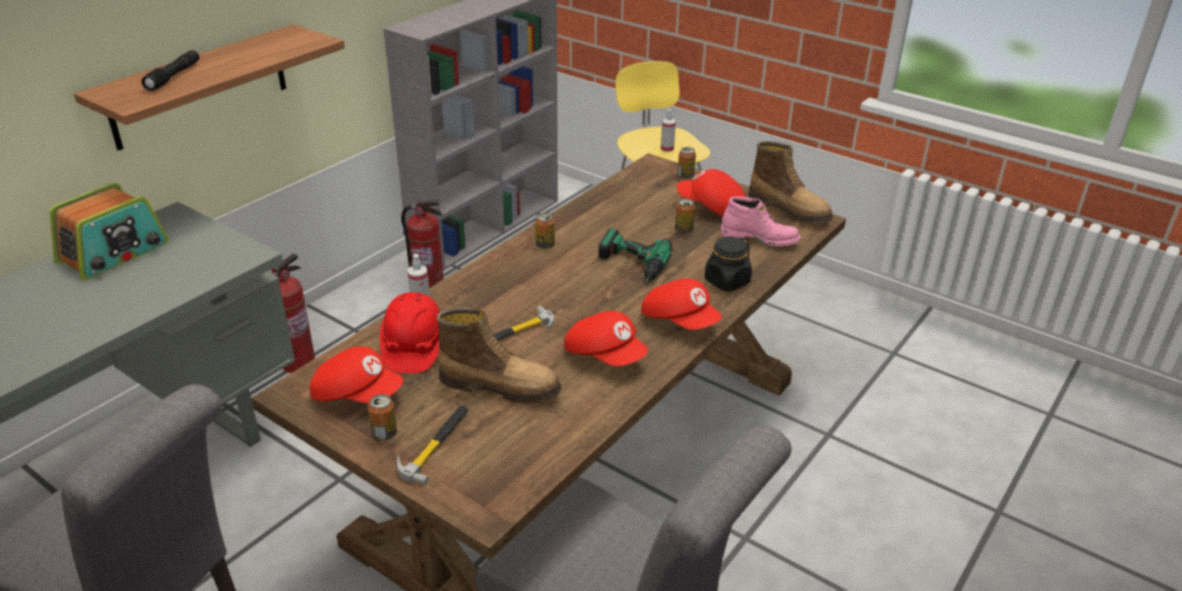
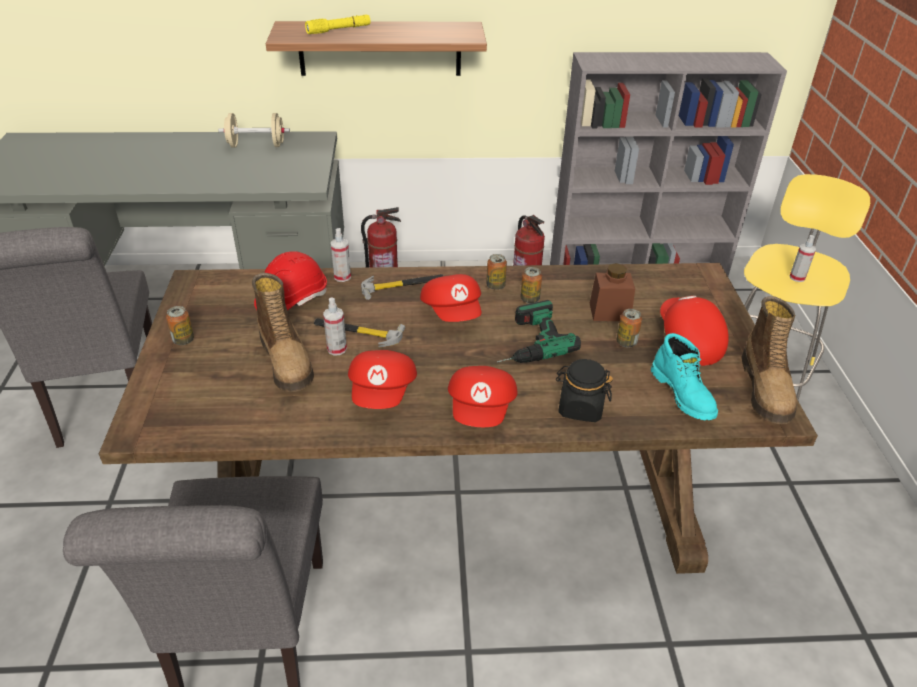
camera: 50 degrees right, 5 degrees up
radio [50,183,169,280] -> beige dumbbell [218,113,290,148]
black flashlight [141,50,199,91] -> yellow flashlight [305,14,370,34]
red cap [310,346,403,404] -> red cap moved to [420,274,482,322]
hammer [397,406,469,485] -> hammer moved to [361,274,443,300]
can [677,147,696,179] -> can moved to [520,267,542,304]
pink boot [720,196,801,246] -> turquoise boot [651,333,718,420]
none -> spray bottle [323,297,347,356]
none -> brown jar [590,263,635,321]

